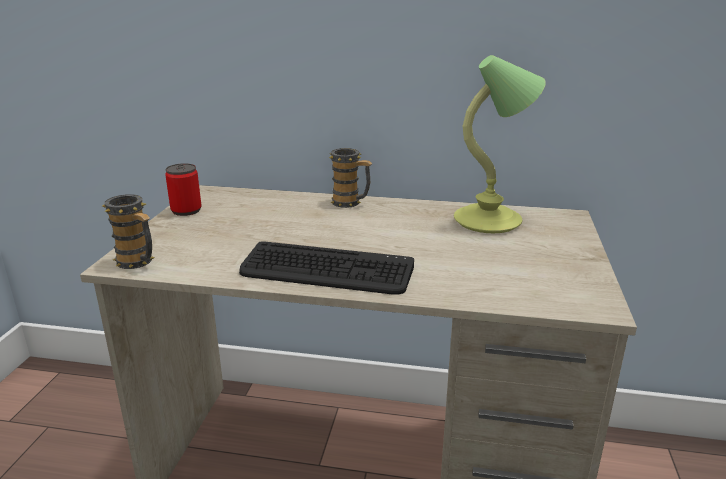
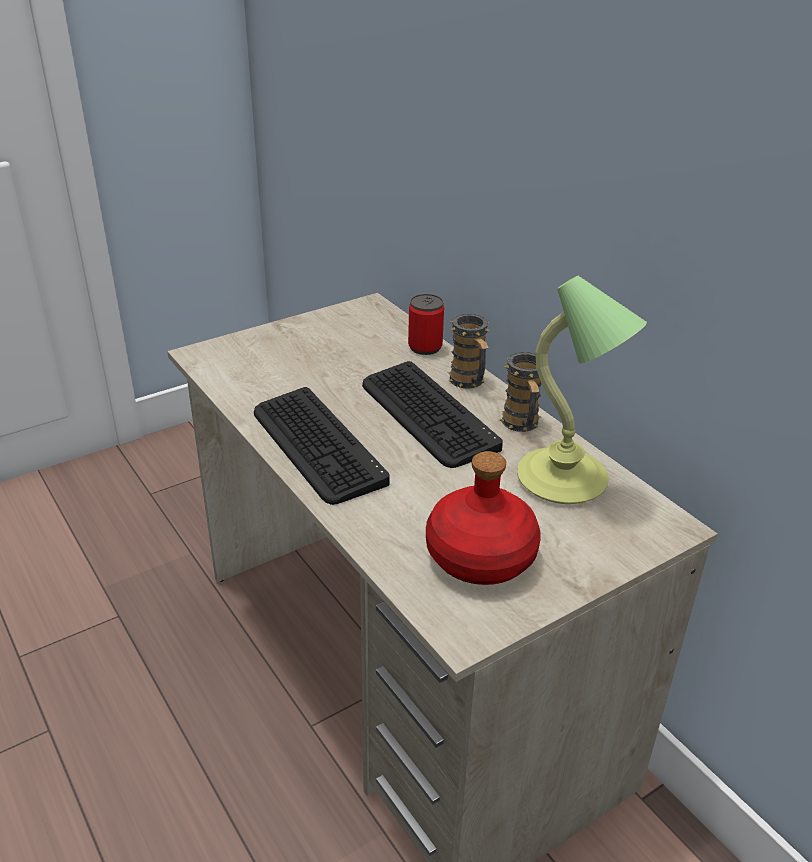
camera: 45 degrees right, 10 degrees up
mug [102,194,155,269] -> mug moved to [499,352,541,432]
can [165,163,202,216] -> can moved to [408,294,444,355]
none -> keyboard [362,361,503,468]
none -> red bottle [426,451,541,585]

